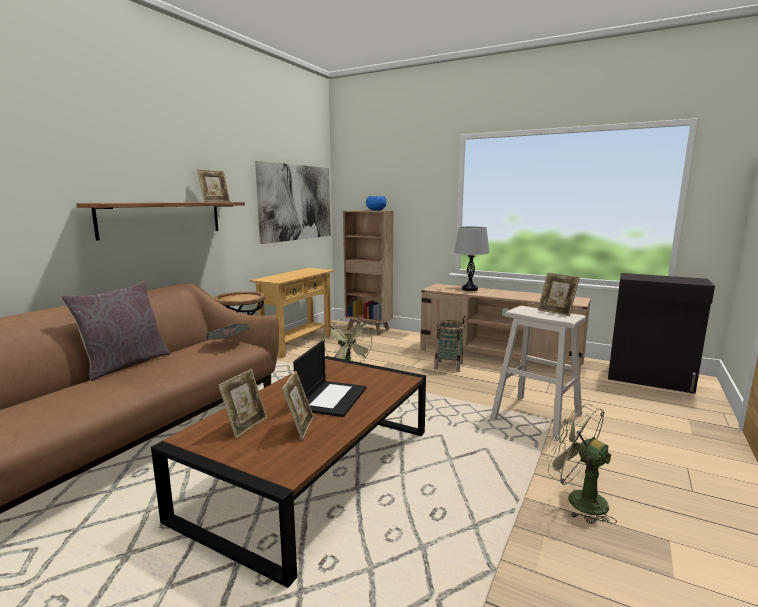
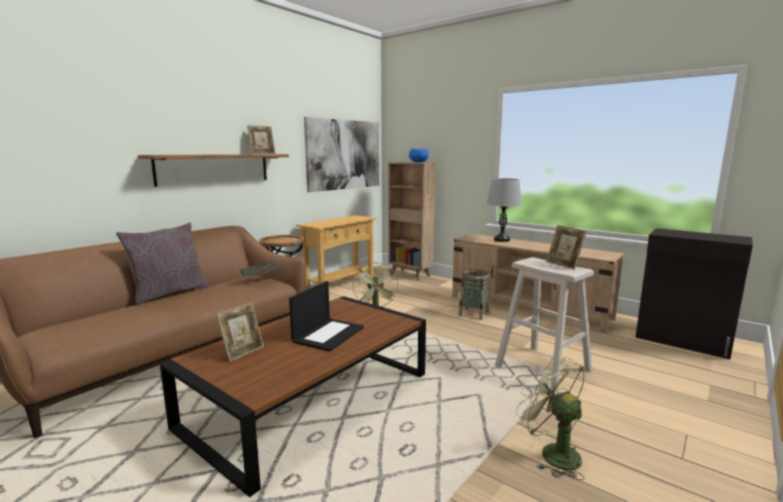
camera: 10 degrees right, 0 degrees up
picture frame [282,371,314,440] -> none

